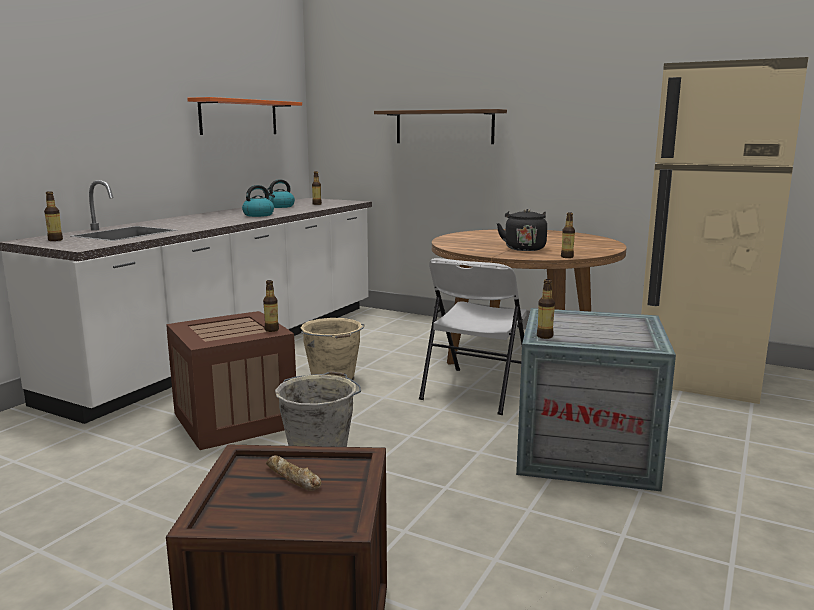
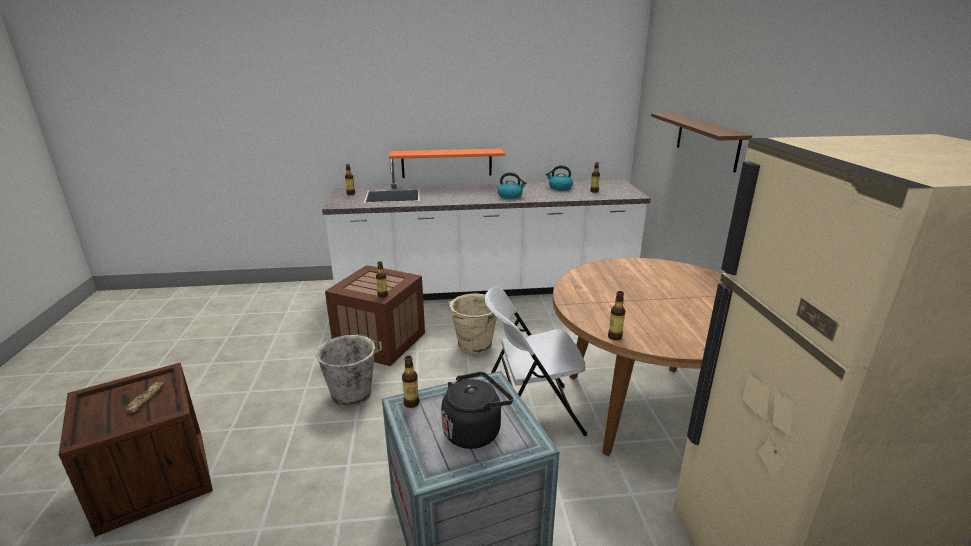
camera: 55 degrees right, 10 degrees up
orange shelf [187,97,302,135] -> orange shelf moved to [389,149,505,178]
black kettle [497,209,547,251] -> black kettle moved to [441,372,513,449]

